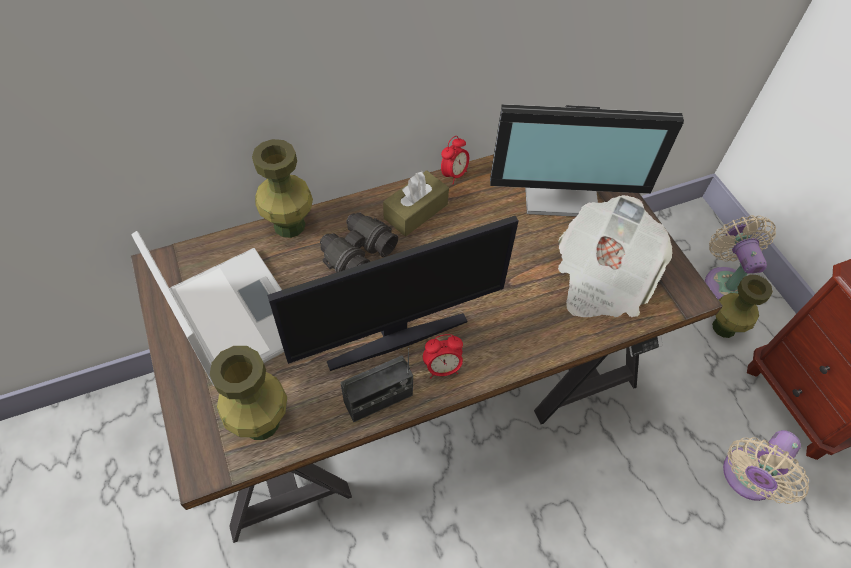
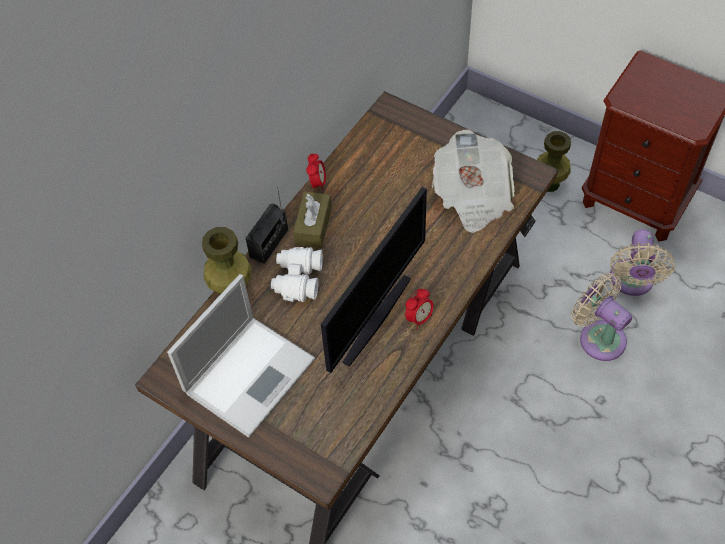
camera: 30 degrees left, 0 degrees up
laptop [132,231,284,386] -> laptop turned 105 degrees clockwise [167,274,315,437]
green vase [210,346,287,440] -> none
black binoculars [320,213,398,273] -> white binoculars [271,247,323,302]
radio [340,348,413,422] -> radio moved to [245,187,288,264]
monitor [490,104,684,217] -> none
beige fan [705,215,776,300] -> beige fan moved to [571,273,632,361]

